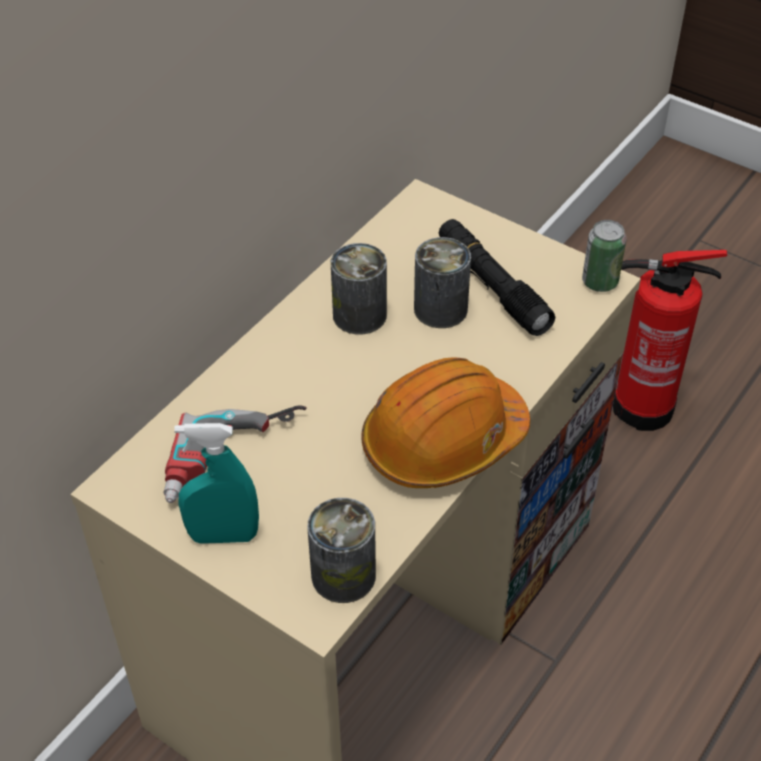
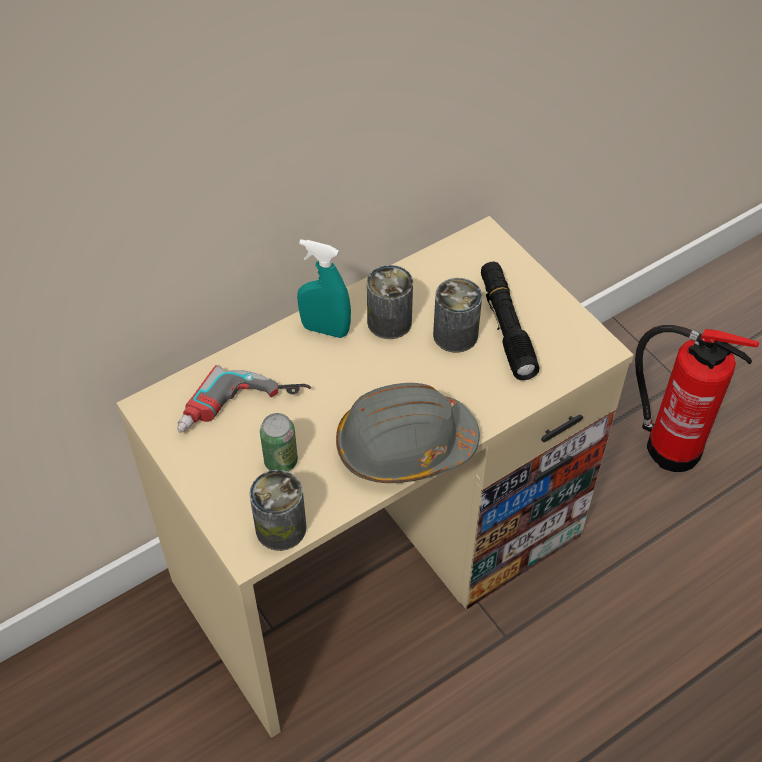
camera: 20 degrees right, 5 degrees up
turquoise spray bottle [174,423,259,544] -> turquoise spray bottle moved to [297,239,351,338]
orange hard hat [362,357,530,488] -> grey hard hat [336,383,480,483]
can [582,220,627,292] -> can moved to [260,413,298,472]

